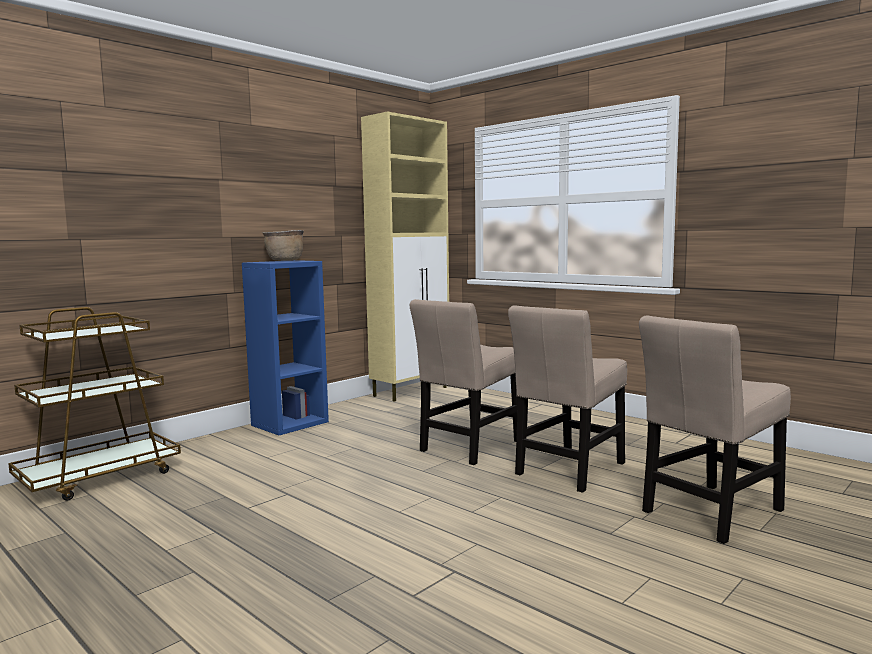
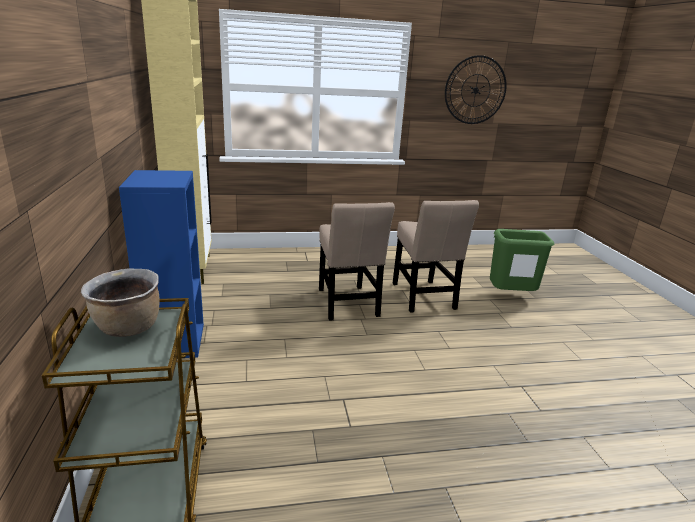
camera: 55 degrees left, 15 degrees up
brown cooking pot [263,230,304,261] -> brown cooking pot moved to [81,268,160,337]
beige chair [639,316,791,544] -> green trash can [490,229,554,291]
none -> wall clock [445,55,507,124]

